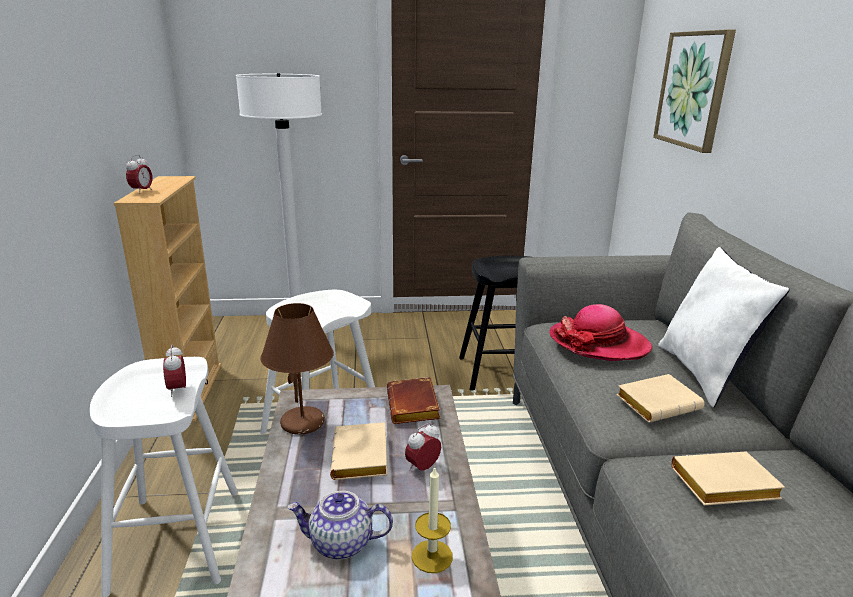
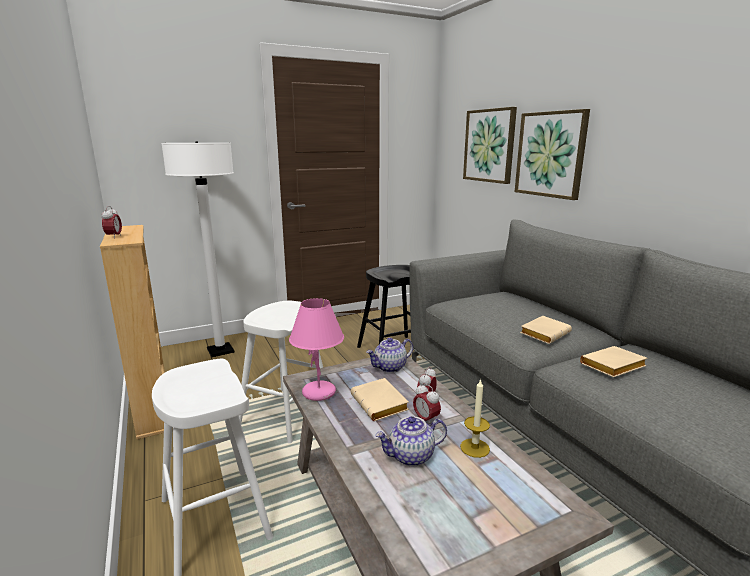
camera: 20 degrees left, 5 degrees down
alarm clock [163,345,186,397] -> alarm clock moved to [413,383,441,424]
brown table lamp [260,303,334,435] -> pink table lamp [289,298,344,401]
brown book [387,377,440,424] -> teapot [366,338,413,373]
hat [549,304,652,361] -> none
white pillow [658,247,790,408] -> none
none -> picture [515,109,590,200]

